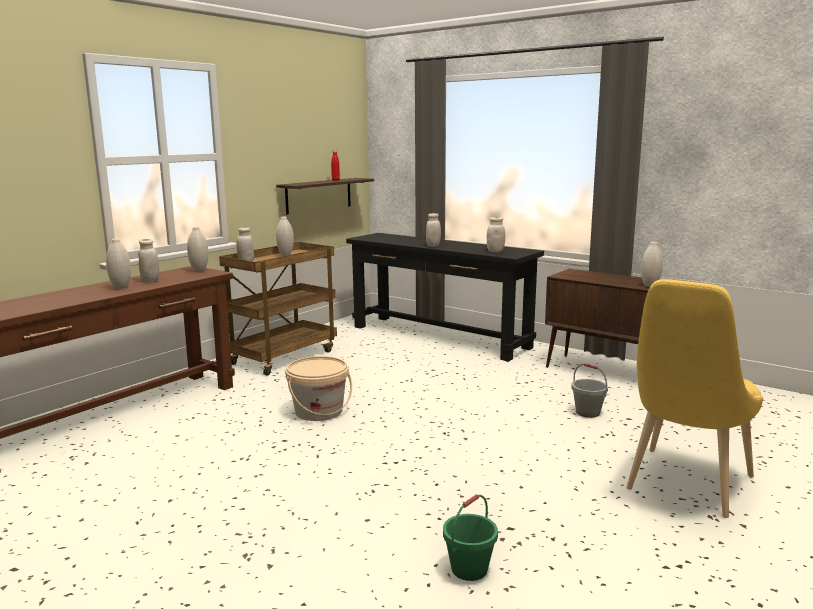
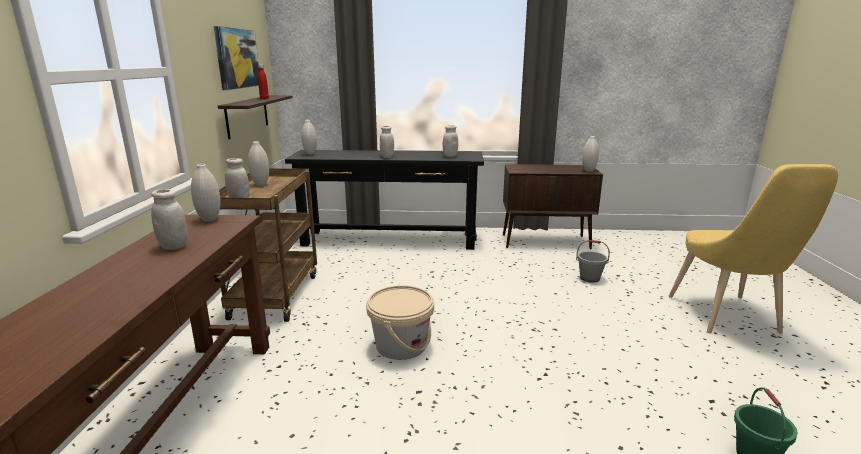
camera: 35 degrees left, 5 degrees up
white vase [106,239,131,289] -> white vase moved to [301,120,317,155]
none -> picture [214,26,259,90]

